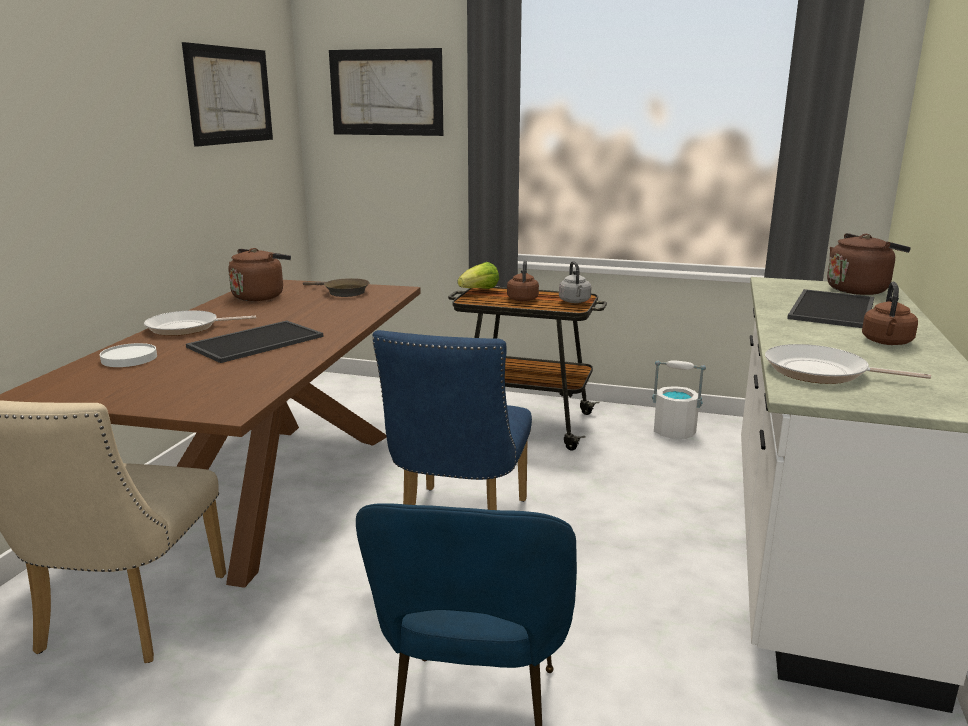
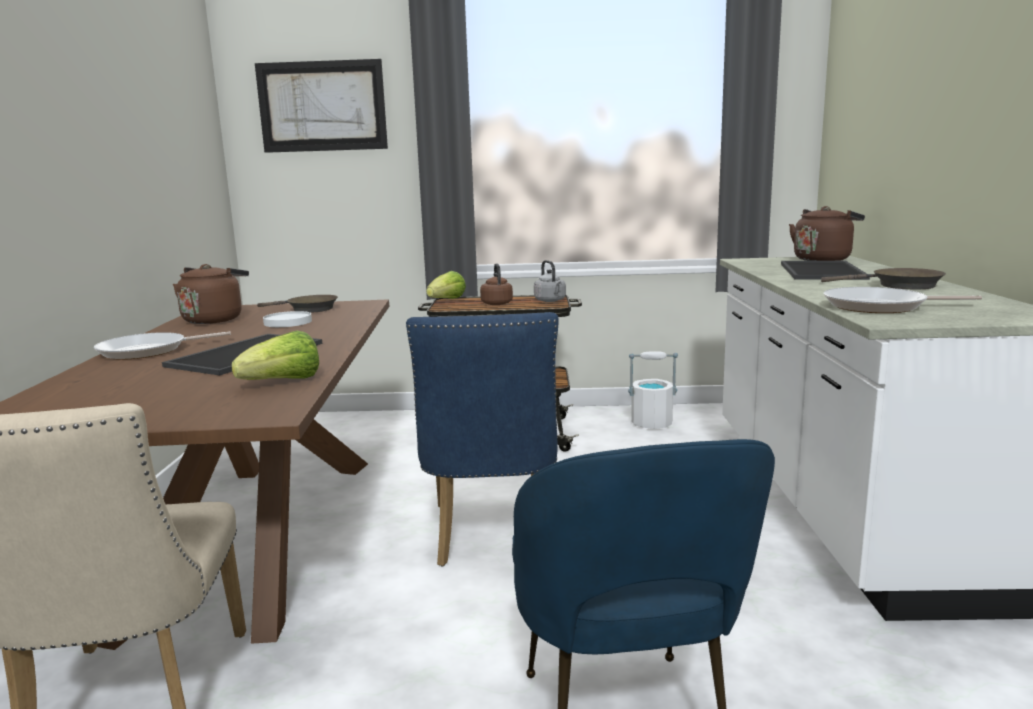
camera: 15 degrees left, 5 degrees down
white plate [100,343,157,367] -> white plate moved to [263,311,312,327]
picture [182,42,273,147] -> none
brown kettle [862,282,918,345] -> brown frying pan [821,268,946,289]
none -> lettuce [231,331,319,380]

